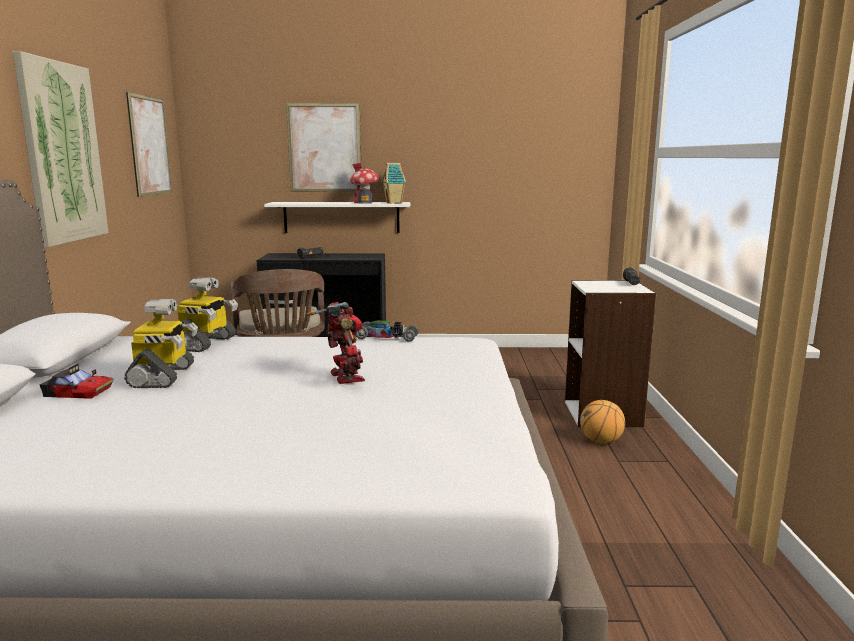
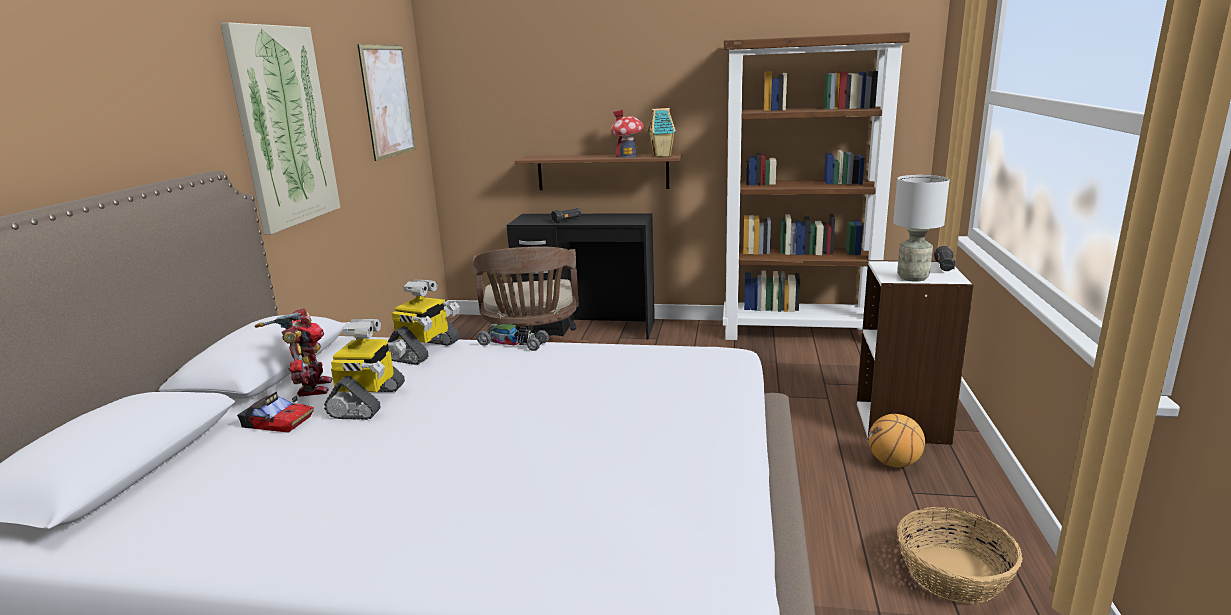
camera: 10 degrees right, 5 degrees up
white shelf [264,202,411,233] -> brown shelf [515,153,682,190]
picture [286,103,361,192] -> none
toy robot [307,302,365,384] -> toy robot moved to [255,308,332,397]
toy car [355,320,419,342] -> toy car moved to [477,324,549,351]
none -> brown bookcase [723,32,910,340]
none -> grey table lamp [893,175,950,282]
none -> basket [897,507,1023,604]

